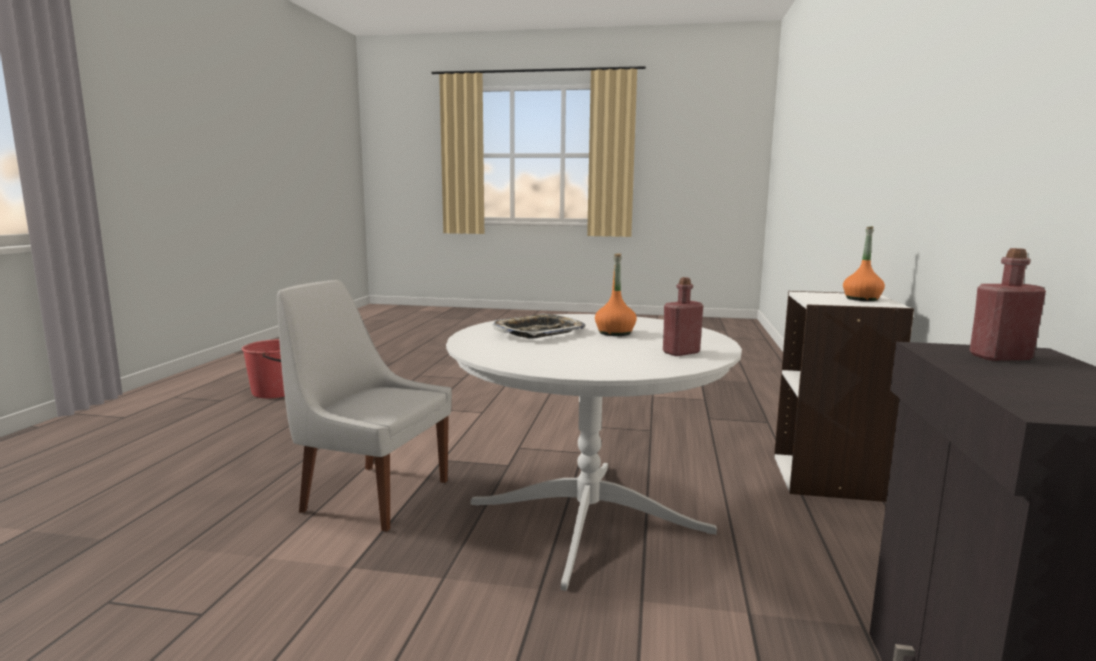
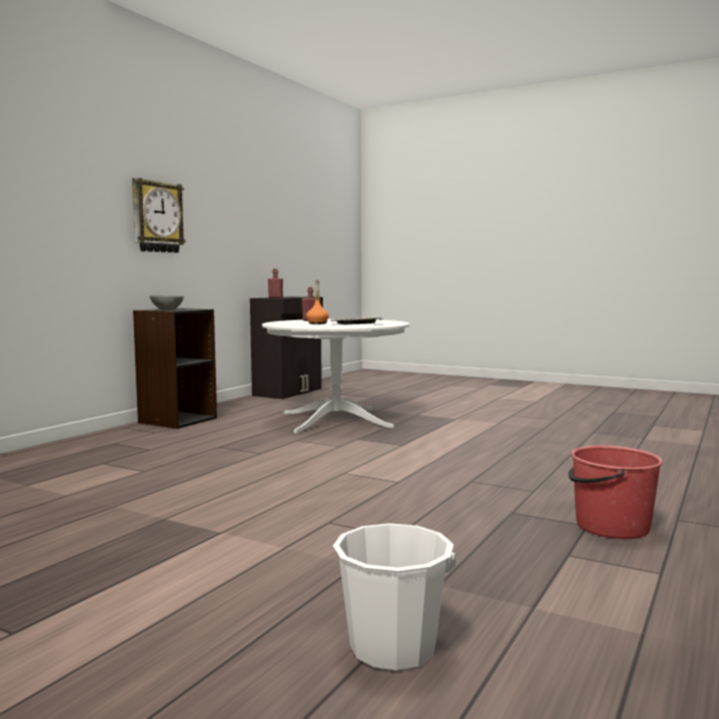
camera: 160 degrees left, 5 degrees down
white chair [277,280,452,532] -> none
white bookcase [774,291,914,502] -> black bookcase [133,308,217,429]
orange bottle [843,226,885,301] -> grey bowl [150,295,184,310]
none -> wall clock [132,178,186,253]
none -> white bucket [333,523,456,670]

